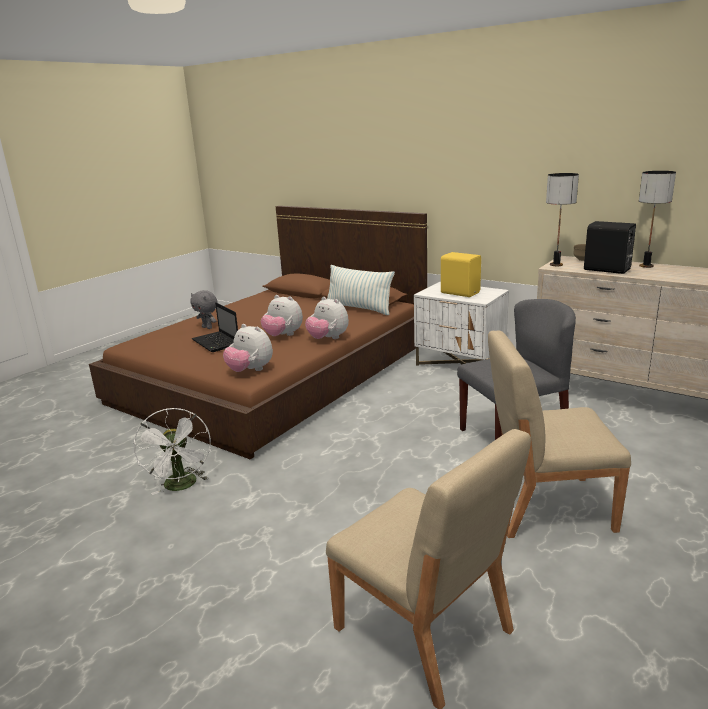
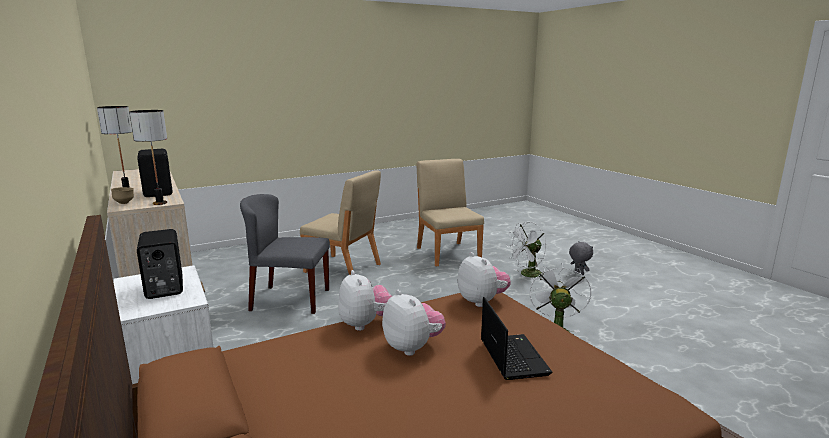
camera: 155 degrees left, 5 degrees down
grey plush toy [190,290,218,329] -> grey plush toy moved to [569,241,593,275]
pillow [327,265,395,315] -> none
yellow speaker [441,252,481,297] -> black speaker [137,229,183,299]
none -> white fan [508,222,546,280]

